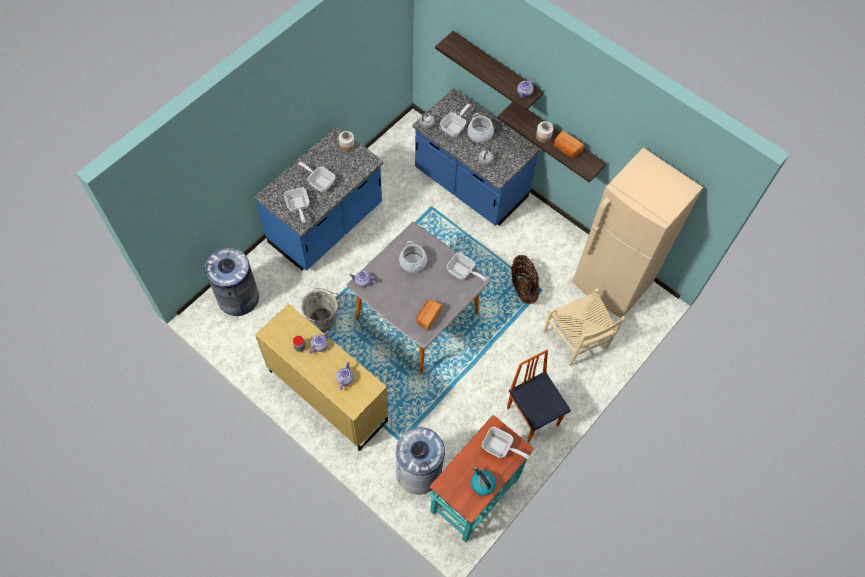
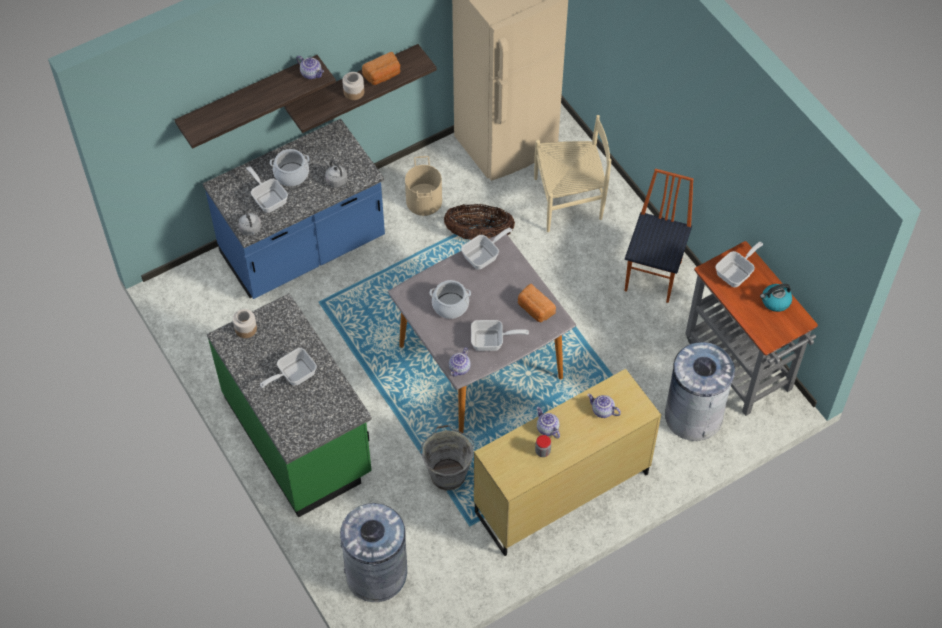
camera: 70 degrees left, 5 degrees down
blue counter [254,126,384,271] -> green counter [207,293,372,518]
frying pan [284,187,310,223] -> frying pan moved to [471,320,529,351]
turquoise cart [429,415,534,542] -> grey cart [685,241,818,416]
chair [507,350,571,442] -> chair turned 120 degrees clockwise [625,169,693,303]
none -> beige bucket [405,156,442,216]

